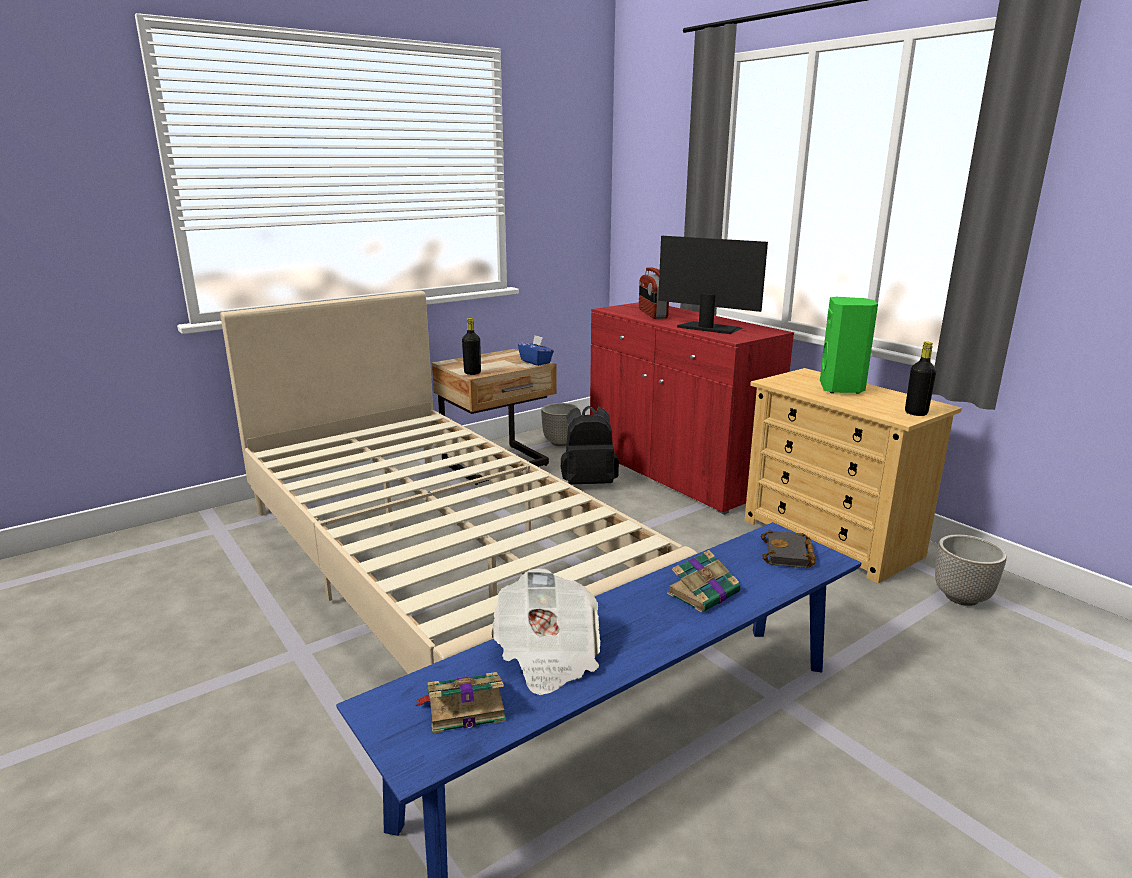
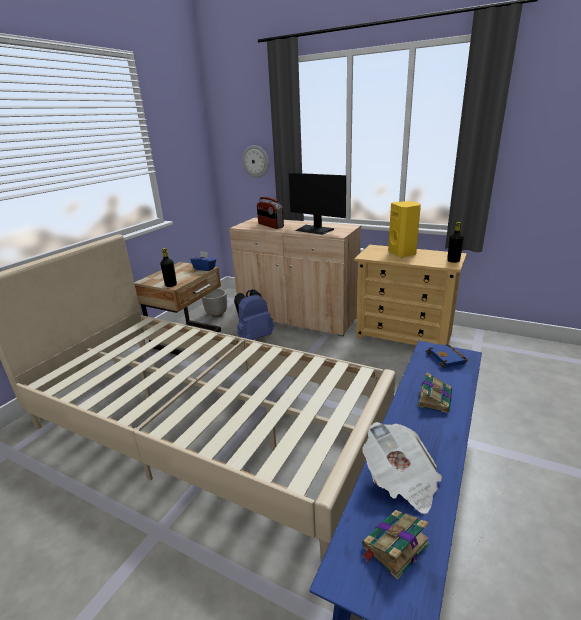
camera: 25 degrees left, 5 degrees up
black backpack [561,406,619,485] -> blue backpack [234,289,274,340]
red cabinet [590,302,794,515] -> beige cabinet [229,218,361,336]
monitor [658,236,768,334] -> monitor turned 150 degrees counterclockwise [289,173,346,235]
black book [761,530,816,568] -> blue book [426,344,468,368]
green speaker [820,297,878,394] -> yellow speaker [388,201,421,258]
planter [935,535,1007,606] -> none
none -> wall clock [242,145,269,178]

